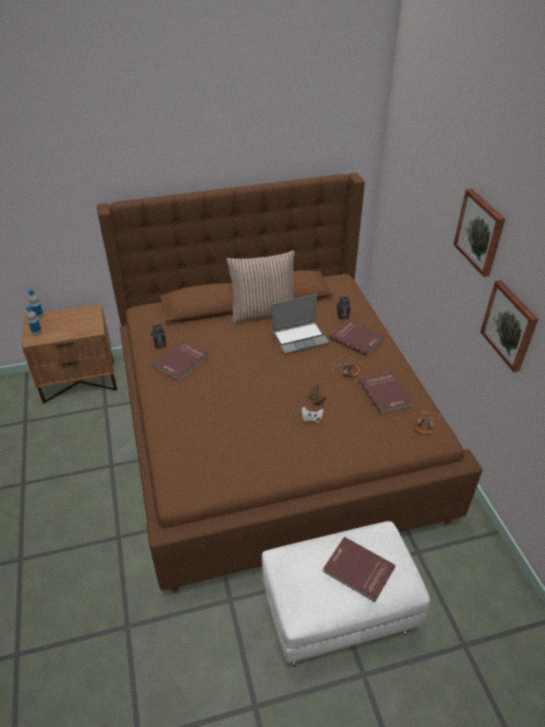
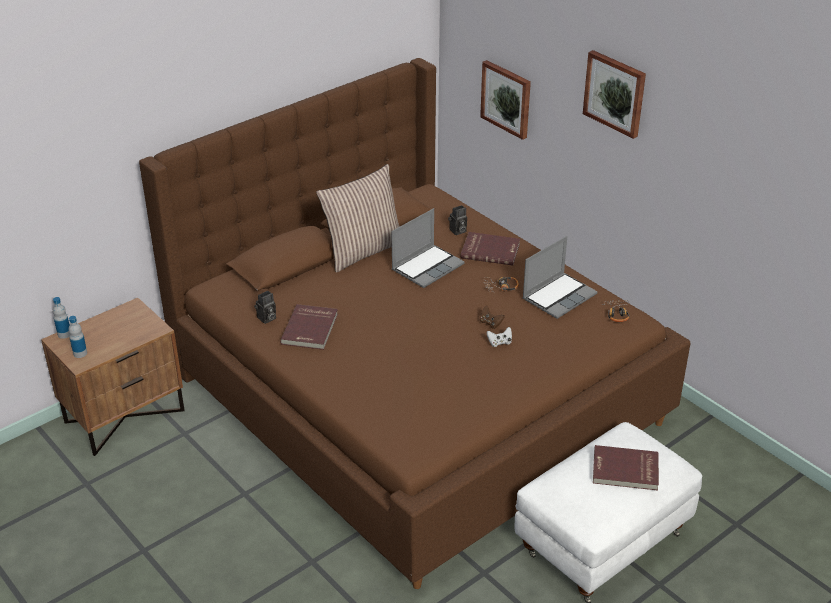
camera: 25 degrees left, 5 degrees down
red book [359,371,414,414] -> laptop [522,236,598,319]
picture [481,280,538,372] -> picture moved to [480,60,531,140]

